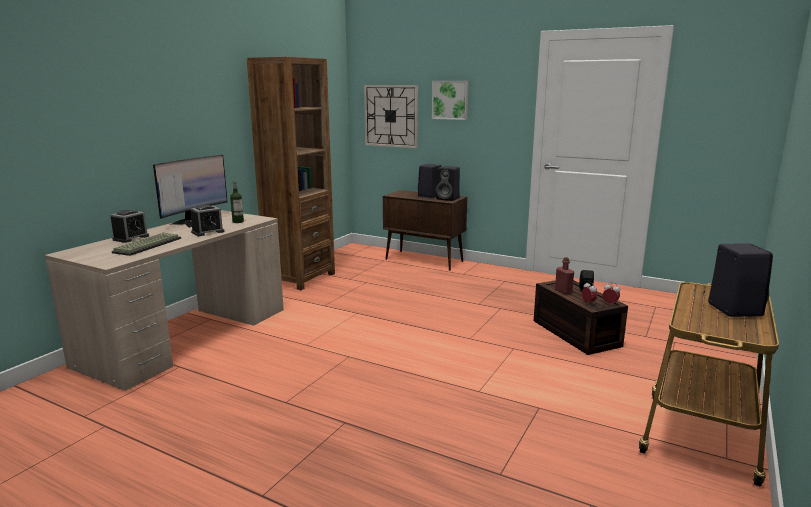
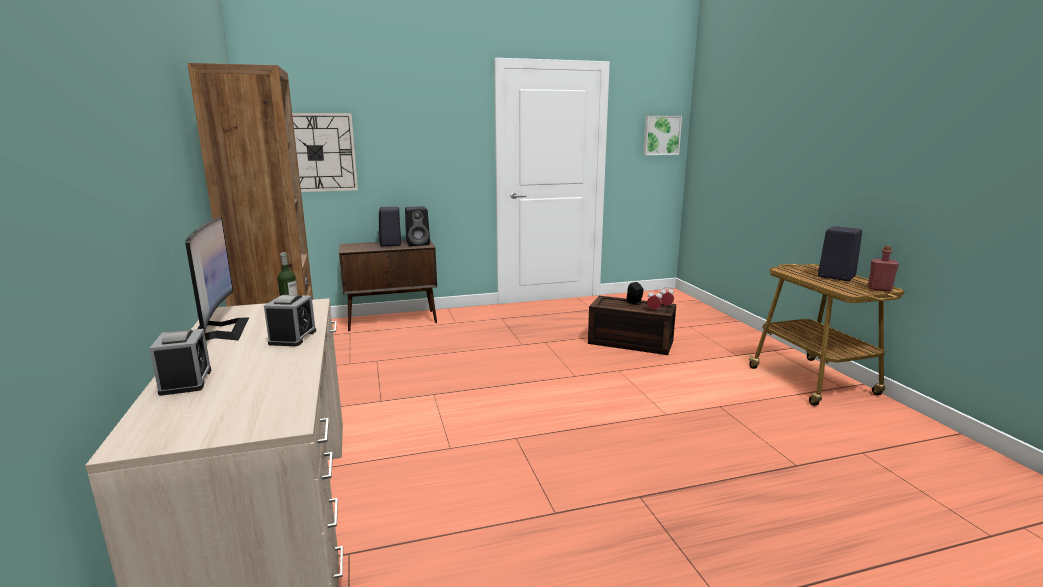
camera: 45 degrees left, 0 degrees up
keyboard [112,233,181,256] -> none
picture [432,81,469,120] -> picture moved to [643,116,682,155]
red bottle [555,257,574,294] -> red bottle moved to [868,246,899,291]

